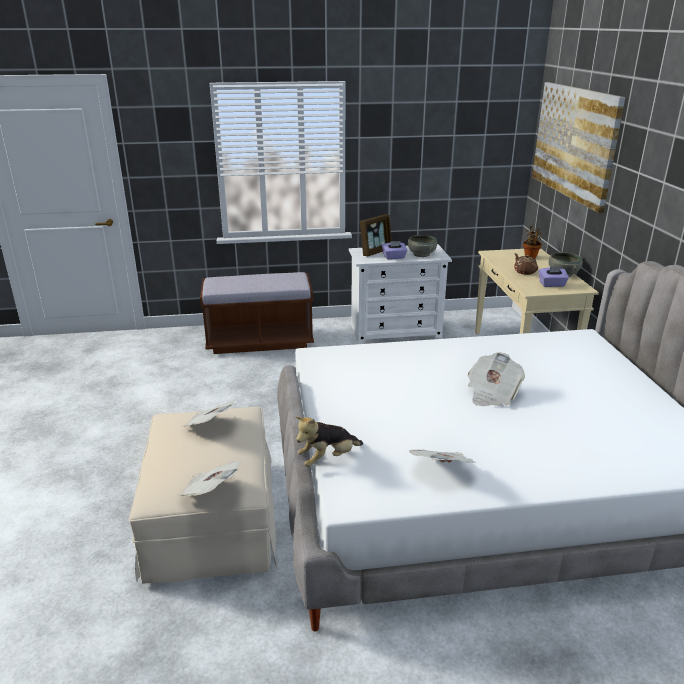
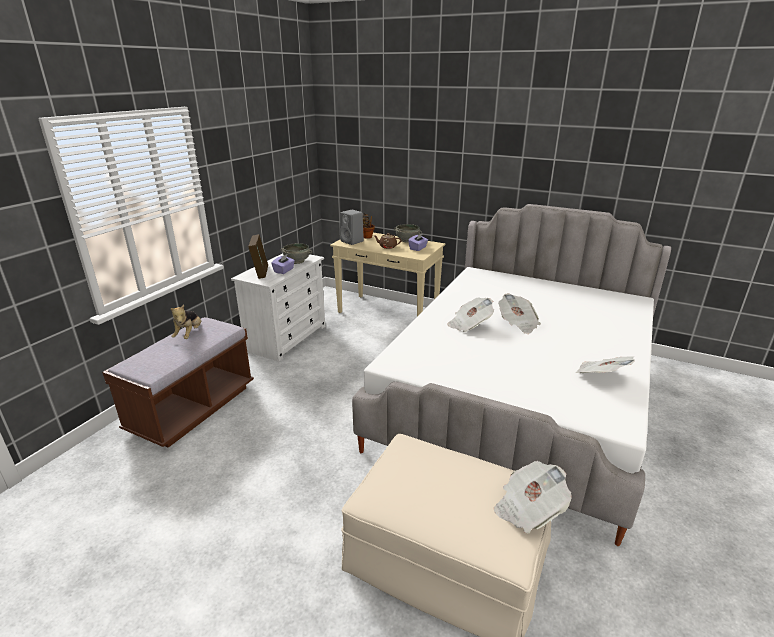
camera: 55 degrees left, 0 degrees up
newspaper [182,400,236,427] -> newspaper moved to [447,298,494,332]
plush toy [295,416,363,467] -> plush toy moved to [171,304,201,339]
picture [532,82,626,213] -> none
none -> grey speaker [340,210,364,245]

